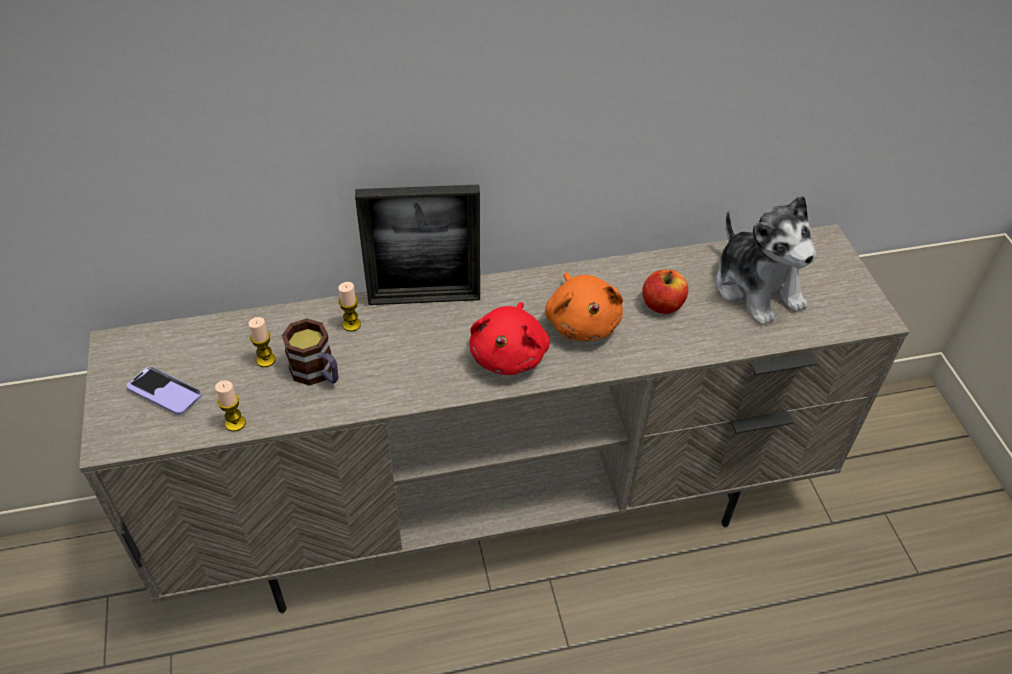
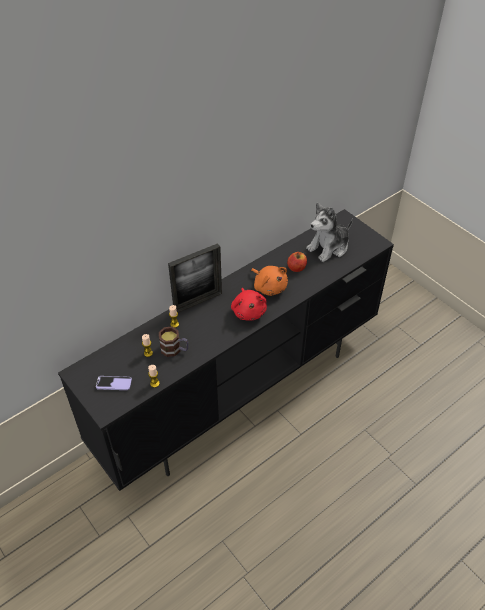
camera: 25 degrees left, 0 degrees up
beige tv stand [79,224,909,613] -> black tv stand [58,209,394,491]
plush toy [716,195,816,326] -> plush toy turned 105 degrees clockwise [306,203,353,262]

